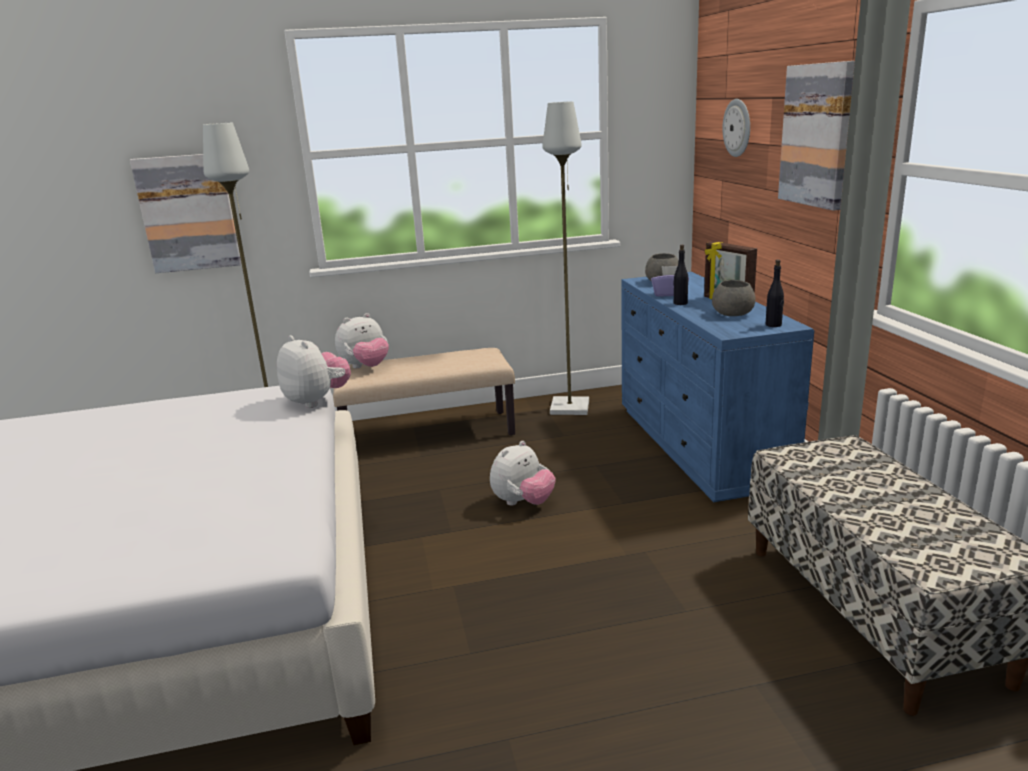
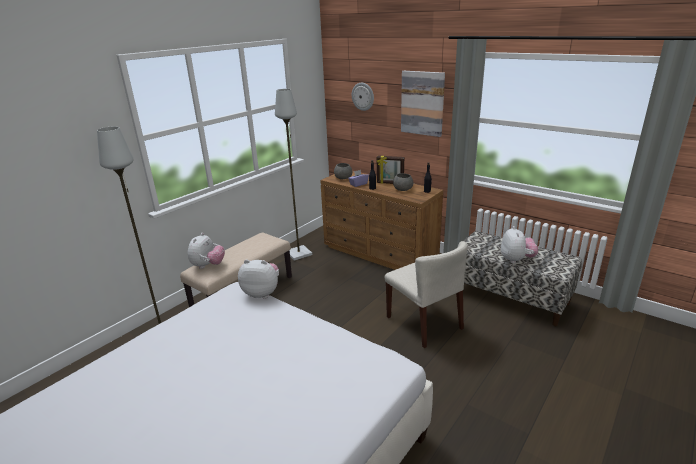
camera: 40 degrees left, 5 degrees up
picture [130,154,241,273] -> none
plush toy [490,441,556,506] -> plush toy moved to [501,226,538,264]
blue dresser [621,272,814,502] -> brown dresser [320,171,443,270]
none -> beige chair [385,241,468,348]

